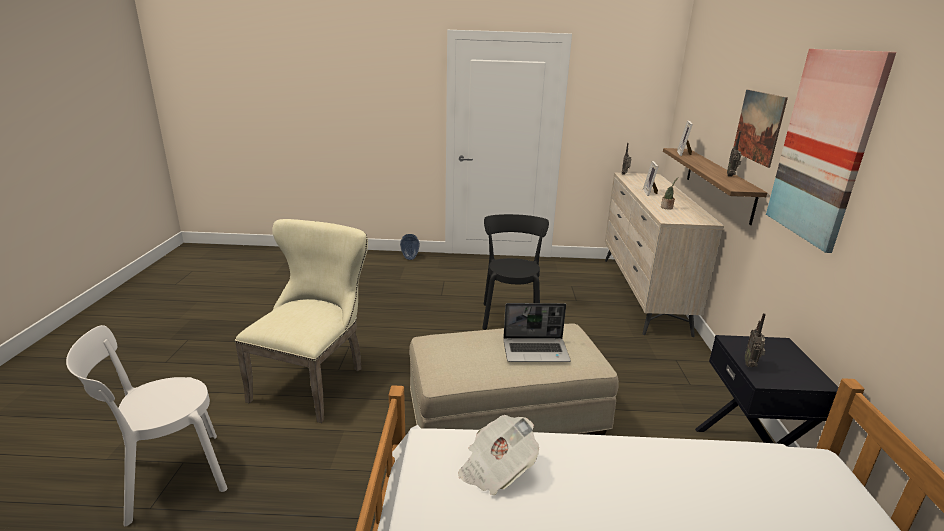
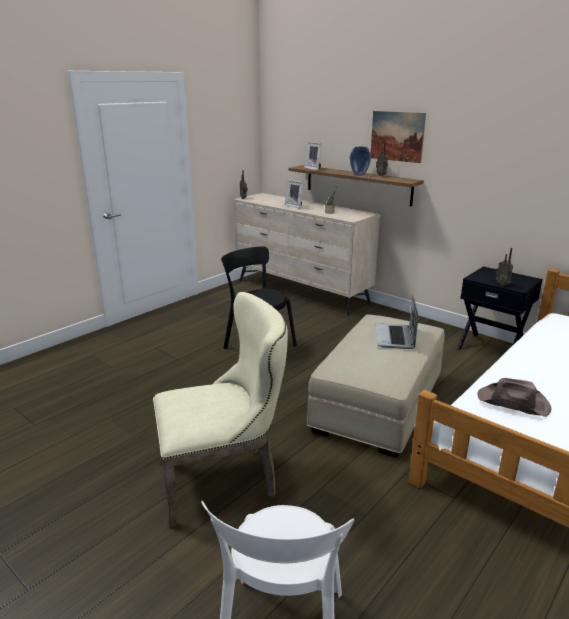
camera: 50 degrees left, 0 degrees up
beige chair [235,219,368,423] -> beige chair turned 105 degrees clockwise [153,292,288,528]
vase [400,234,420,260] -> vase moved to [350,147,371,175]
newspaper [458,415,539,495] -> brown hat [477,378,551,417]
laptop [503,303,571,362] -> laptop turned 150 degrees clockwise [376,296,419,349]
picture [766,49,896,253] -> none

